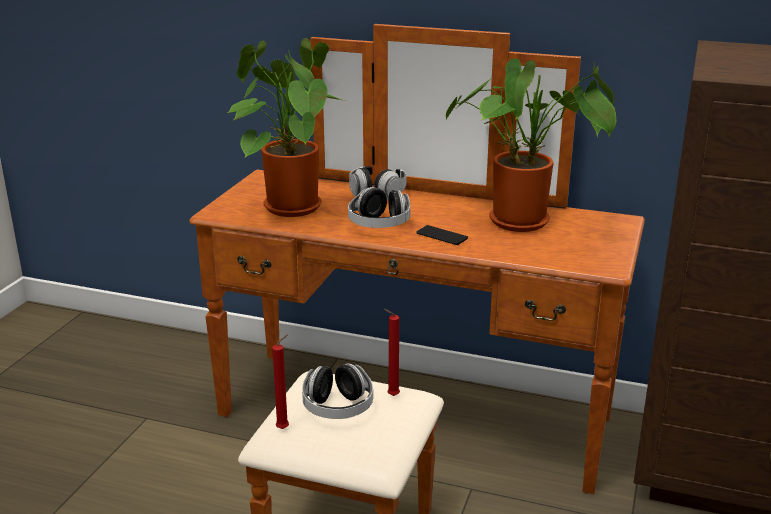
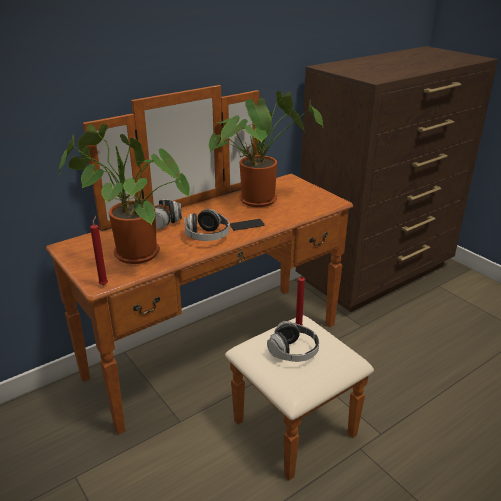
camera: 55 degrees left, 5 degrees up
red candle [272,335,289,429] -> red candle moved to [90,216,108,285]

